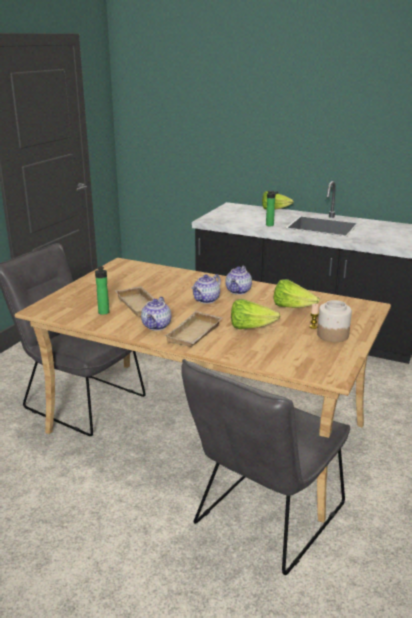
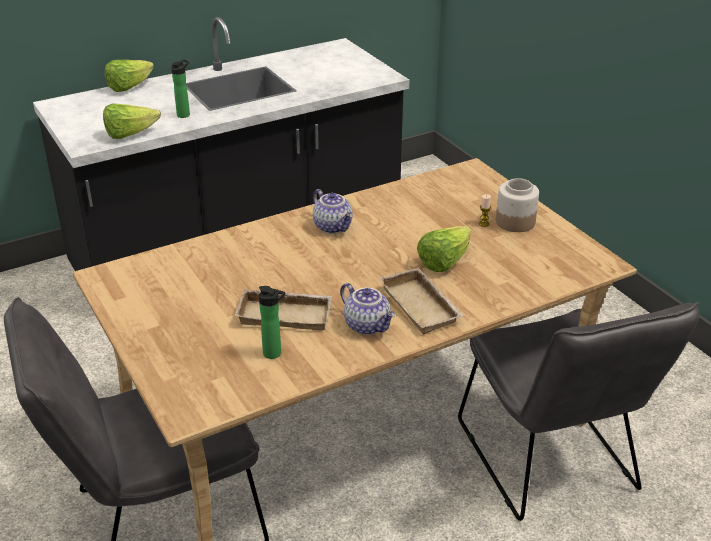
camera: 55 degrees left, 10 degrees up
teapot [192,274,221,304] -> none
lettuce [273,279,319,308] -> lettuce moved to [103,103,161,139]

